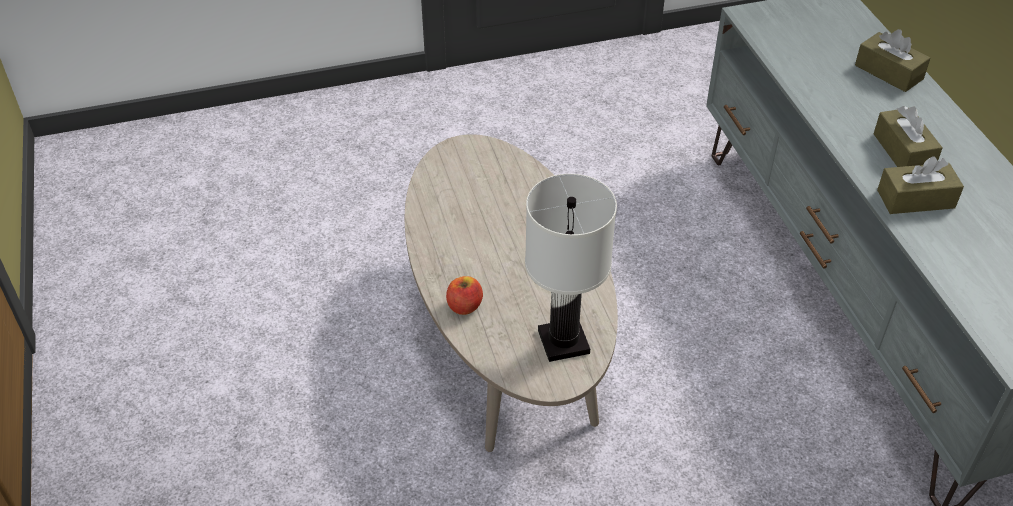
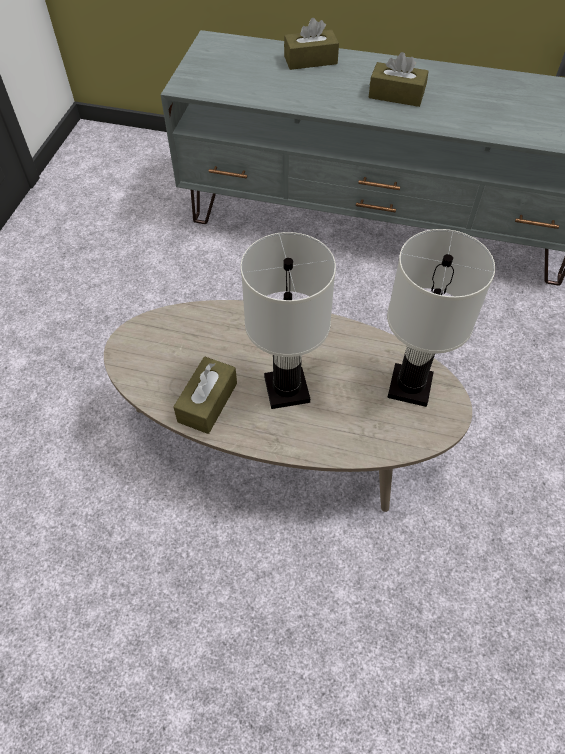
camera: 60 degrees left, 10 degrees up
apple [446,276,483,315] -> none
brown tissue box [877,156,964,214] -> brown tissue box moved to [173,357,237,434]
none -> white table lamp [241,232,336,409]

